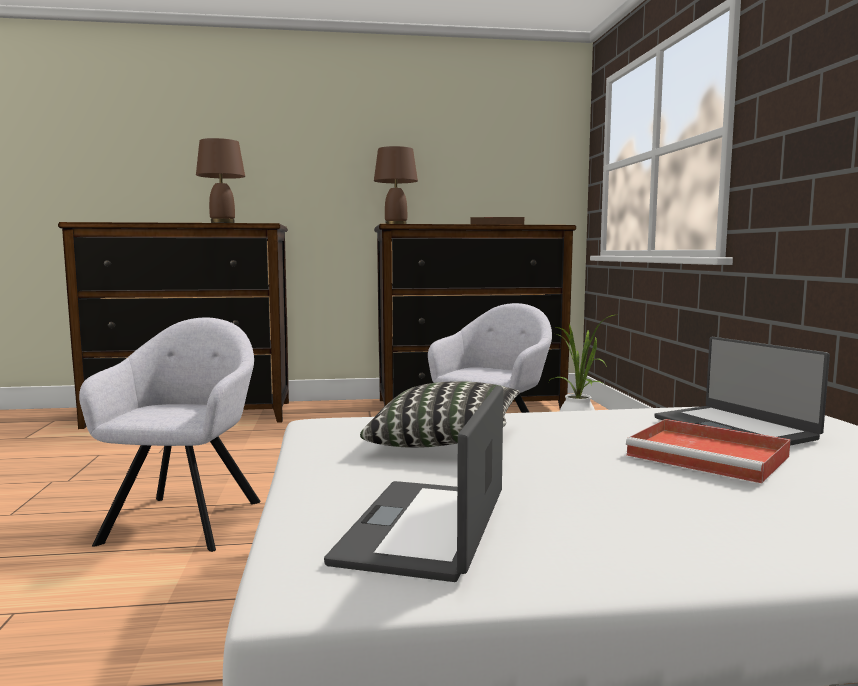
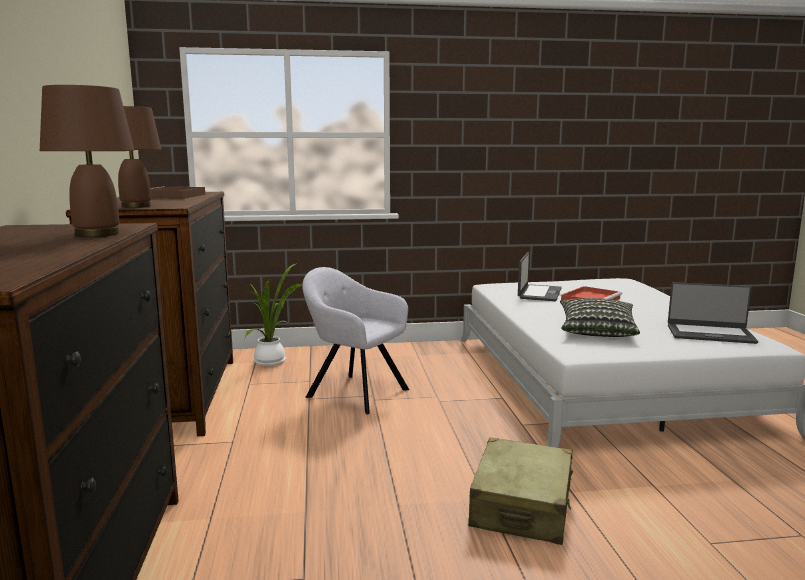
camera: 90 degrees left, 5 degrees up
grey armchair [79,318,261,552] -> beige suitcase [468,437,573,545]
laptop [654,337,830,446] -> laptop turned 45 degrees counterclockwise [518,252,562,301]

